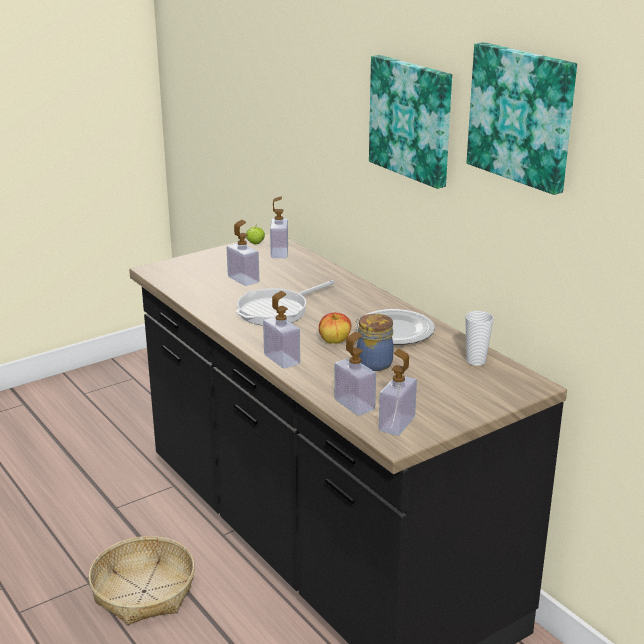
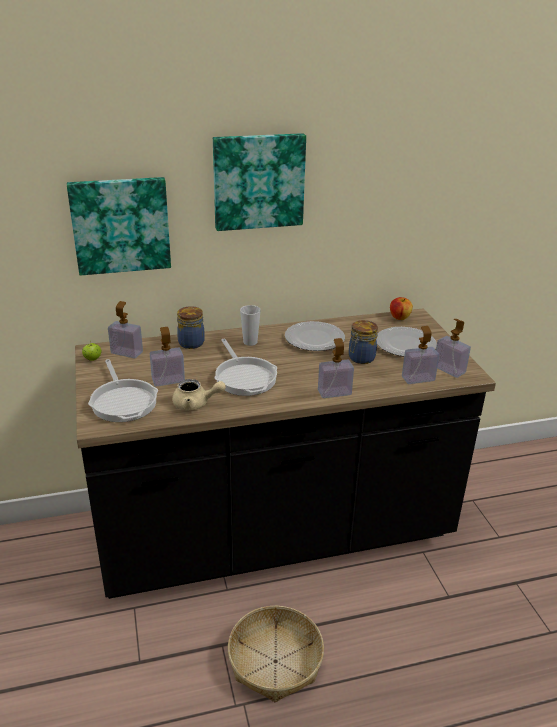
camera: 70 degrees left, 5 degrees up
apple [319,313,351,344] -> apple moved to [390,297,413,320]
cup [465,311,494,366] -> cup moved to [240,305,261,346]
picture [467,42,577,195] -> picture moved to [67,177,171,276]
none -> frying pan [88,359,158,422]
none -> beige teapot [172,379,226,410]
none -> jar [177,306,205,349]
none -> plate [376,327,437,357]

